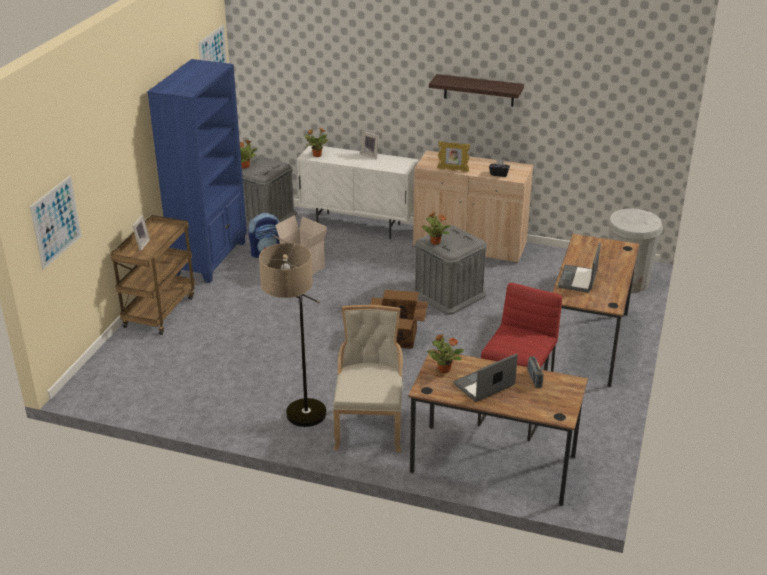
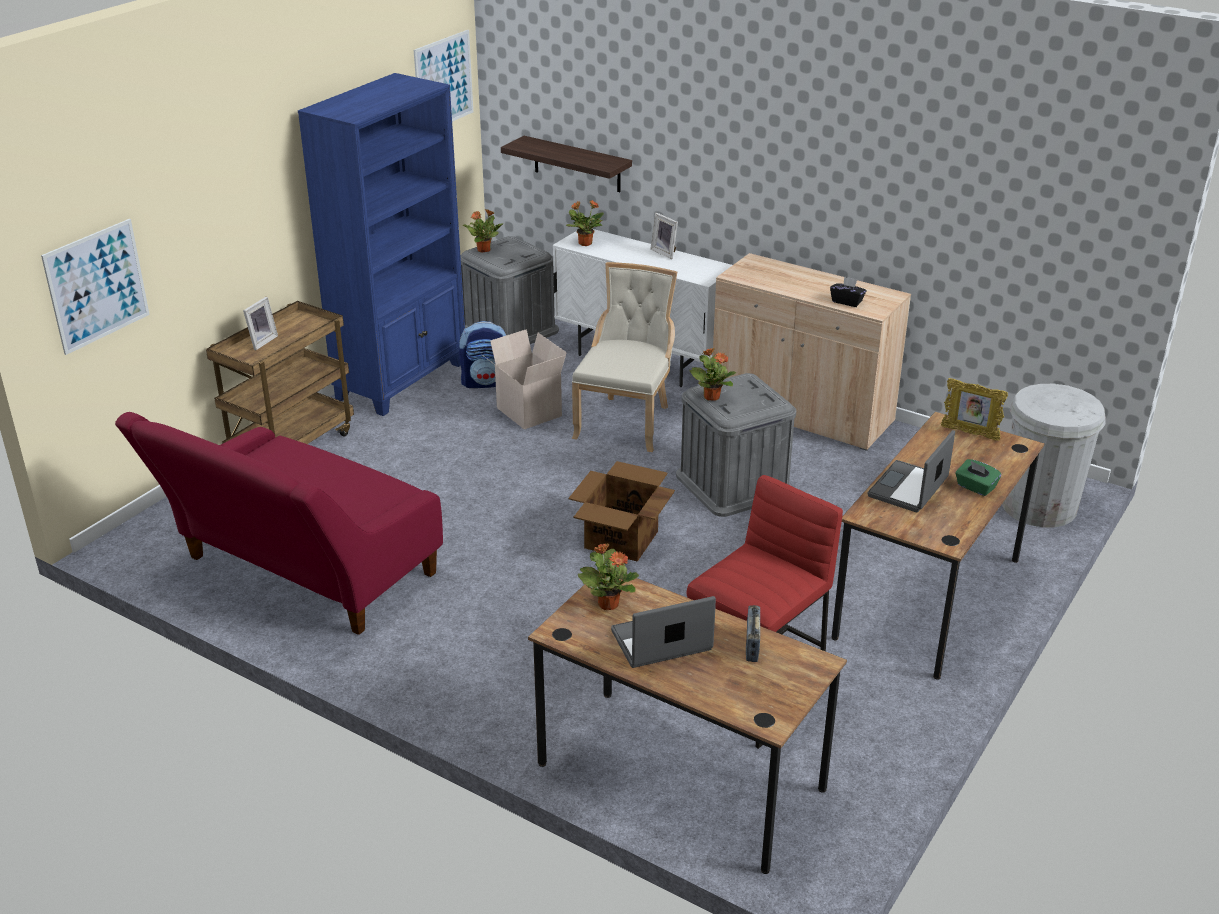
camera: 15 degrees right, 0 degrees up
floor lamp [259,243,326,427] -> none
beige chair [333,305,403,452] -> beige chair moved to [572,262,677,452]
shelf [429,74,524,107] -> shelf moved to [501,136,632,192]
picture frame [437,141,470,172] -> picture frame moved to [941,378,1008,441]
none -> red sofa [115,412,443,635]
none -> green tissue box [955,459,1001,496]

